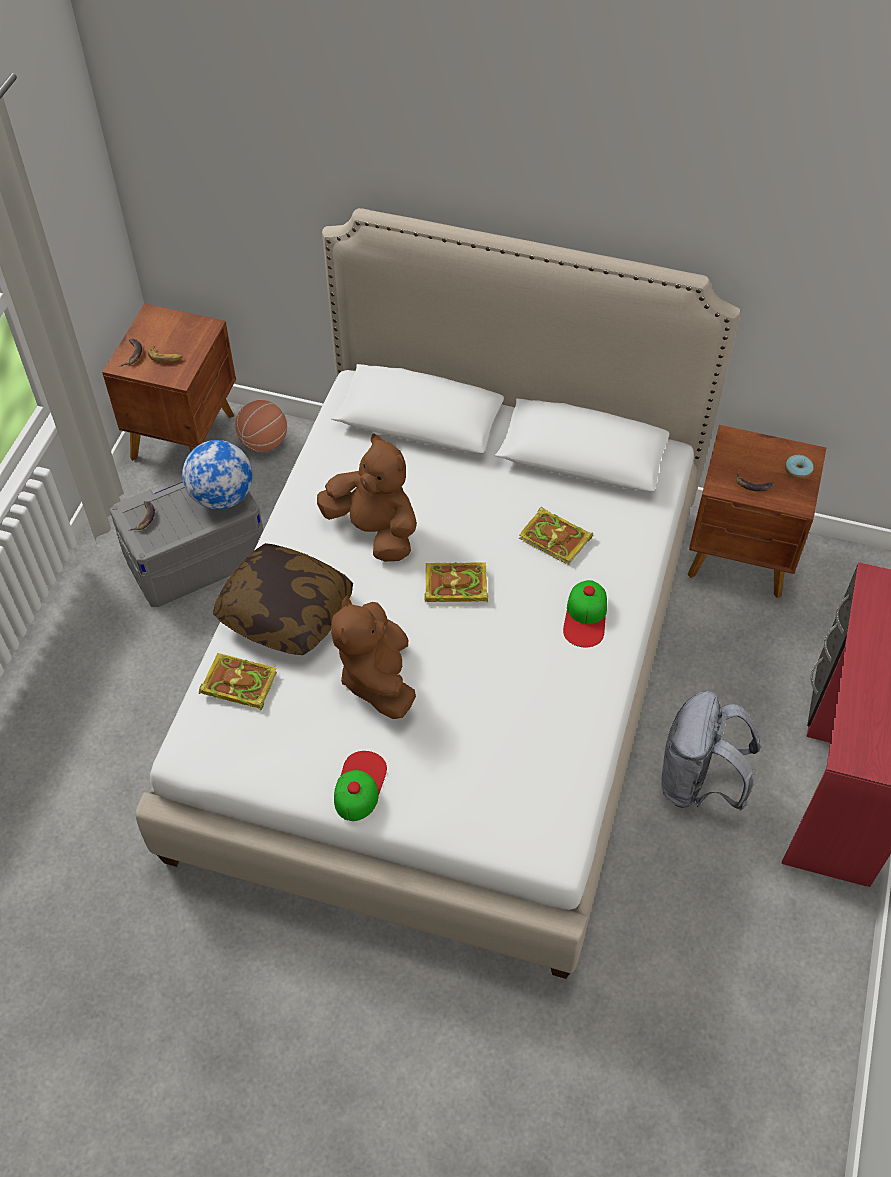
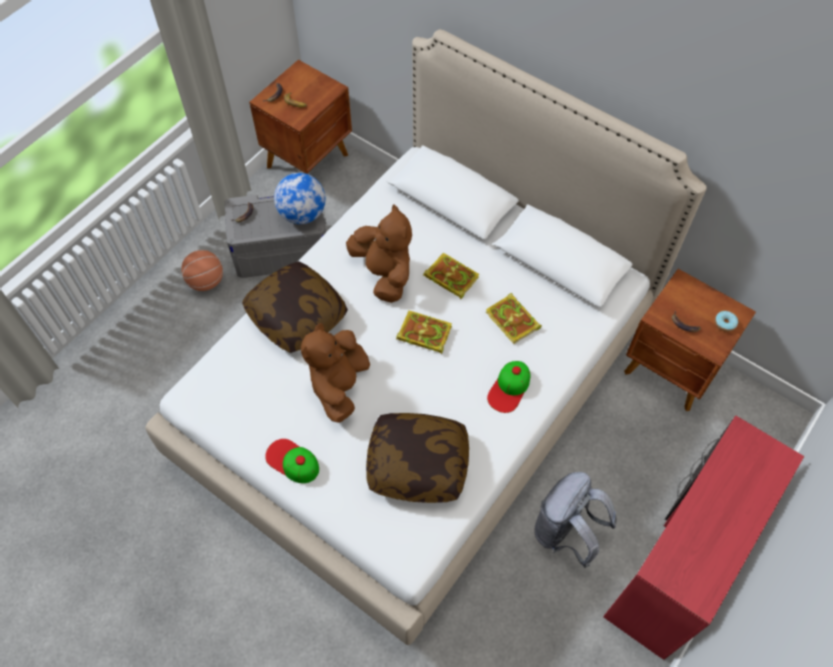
camera: 20 degrees right, 5 degrees up
book [199,653,277,710] -> book moved to [423,253,479,299]
basketball [235,400,287,452] -> basketball moved to [181,250,223,291]
cap [334,751,387,821] -> cap turned 90 degrees counterclockwise [265,439,319,483]
none -> pillow [366,413,469,503]

